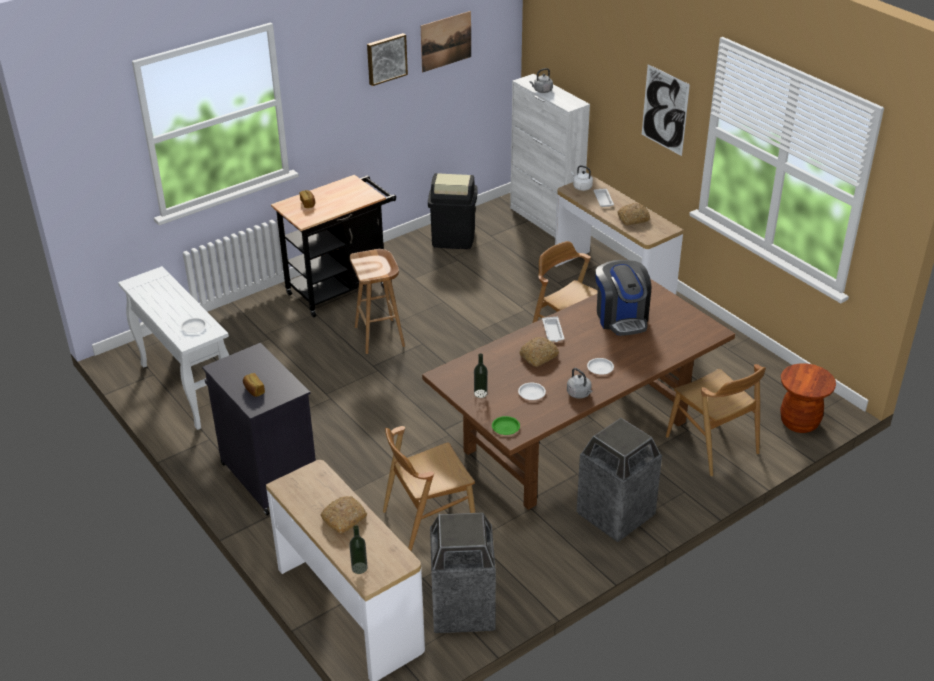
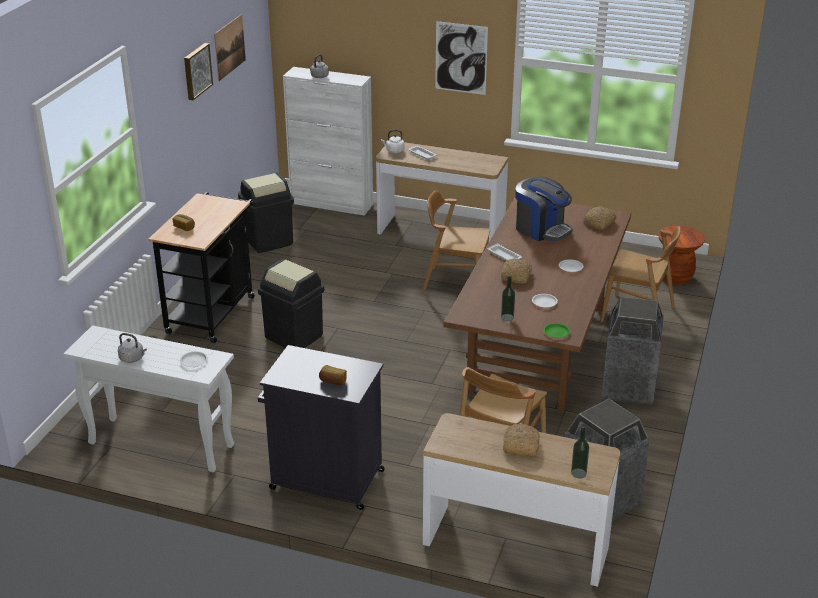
camera: 35 degrees left, 5 degrees down
brown stool [350,249,405,354] -> black trash can [258,259,324,348]
grey kettle [567,368,592,399] -> grey kettle moved to [118,333,147,363]
bread [617,203,650,225] -> bread moved to [584,207,616,230]

